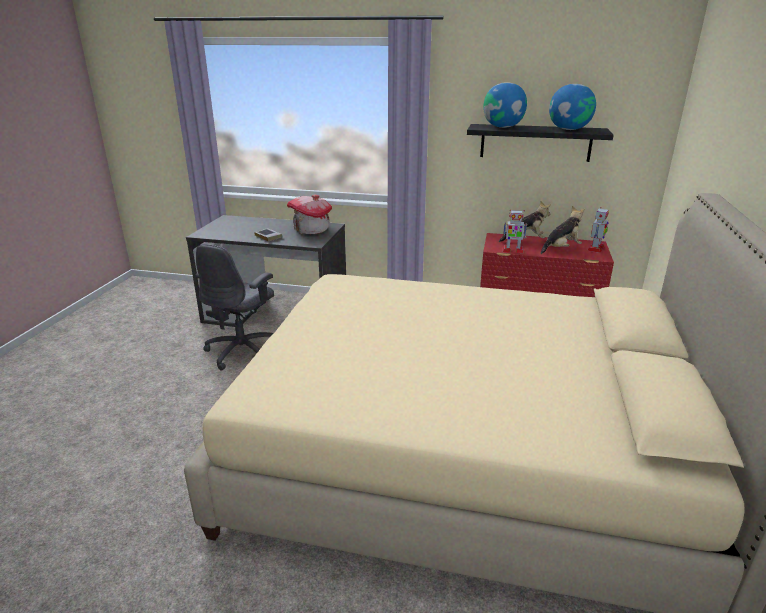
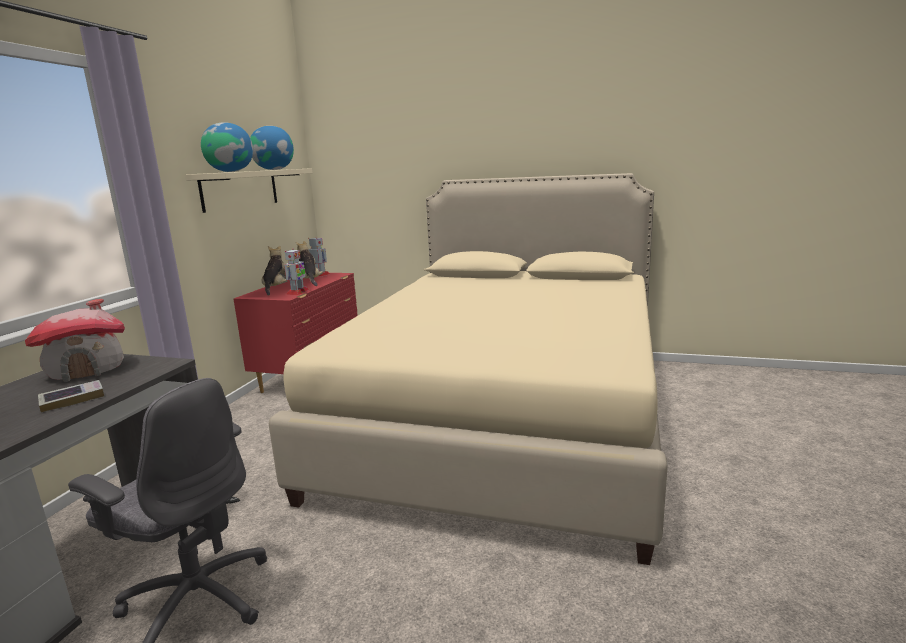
camera: 85 degrees left, 10 degrees down
black shelf [467,124,614,162] -> beige shelf [186,168,312,213]

